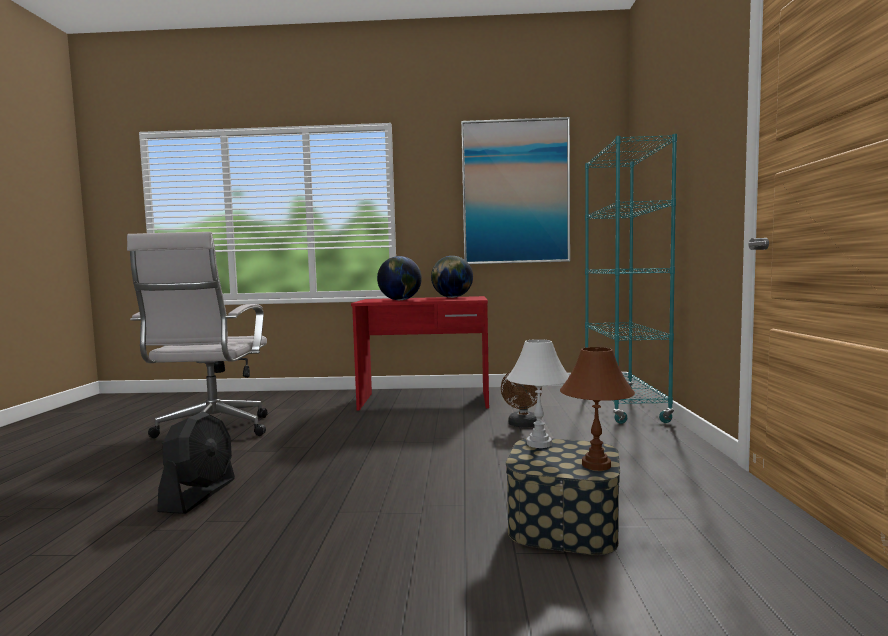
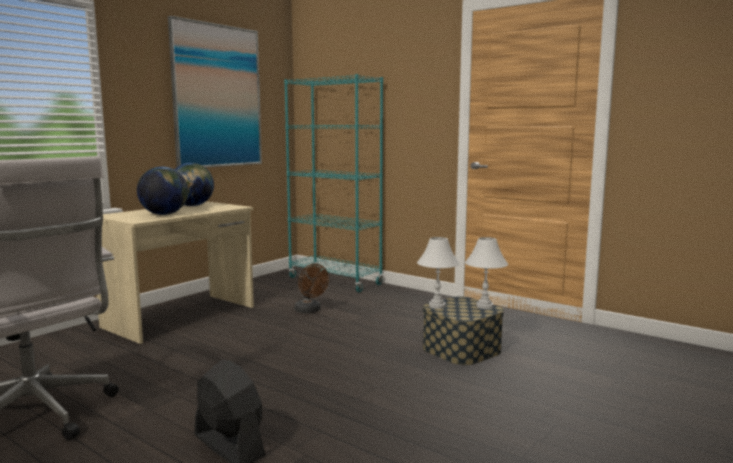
camera: 55 degrees left, 5 degrees up
red desk [351,296,489,410] -> beige desk [97,202,254,344]
brown table lamp [560,347,635,471] -> white table lamp [465,237,508,309]

